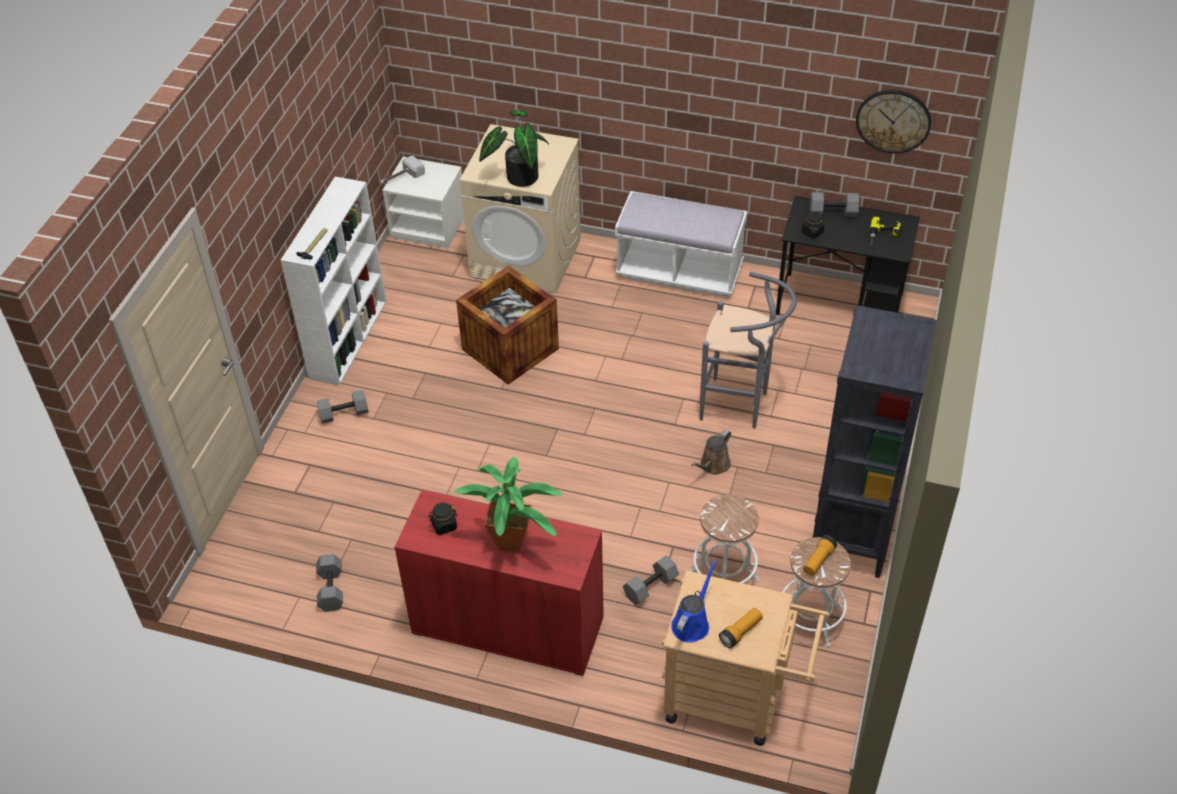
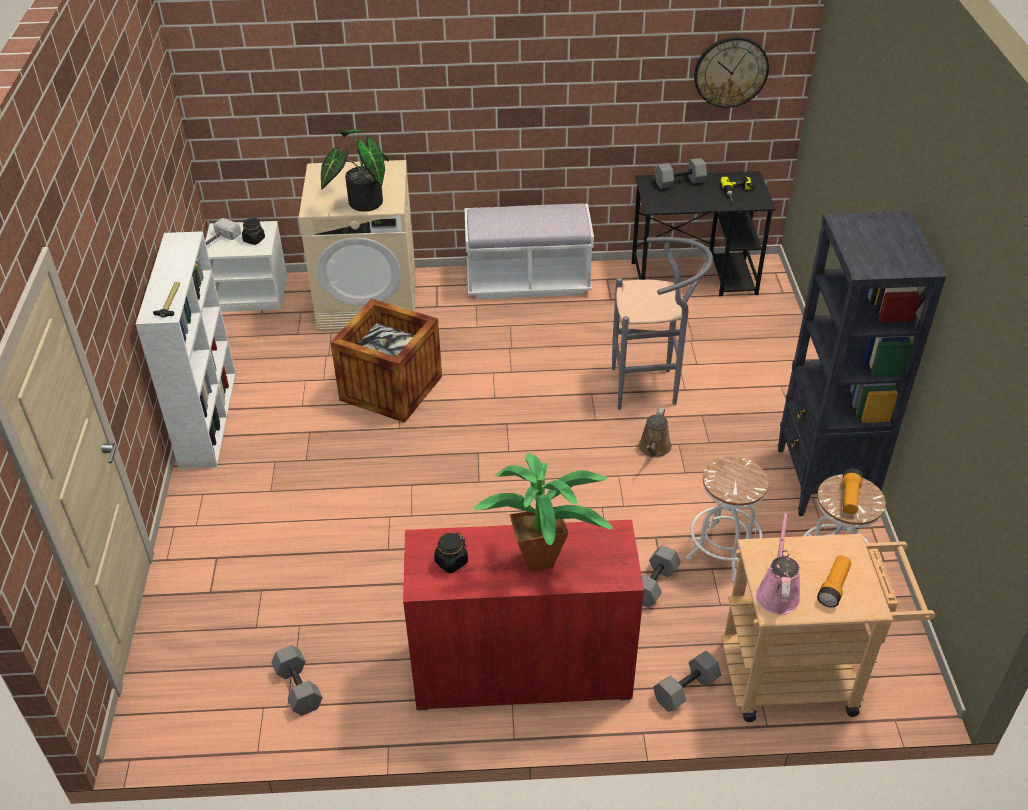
camera: 20 degrees left, 5 degrees down
grey dumbbell [317,390,368,424] -> grey dumbbell moved to [653,651,721,712]
blue watering can [671,560,717,643] -> pink watering can [755,512,801,615]
black jar [801,211,824,238] -> black jar moved to [242,218,265,245]

